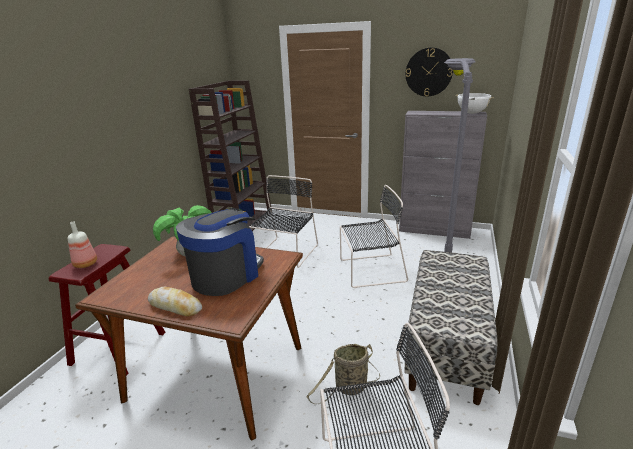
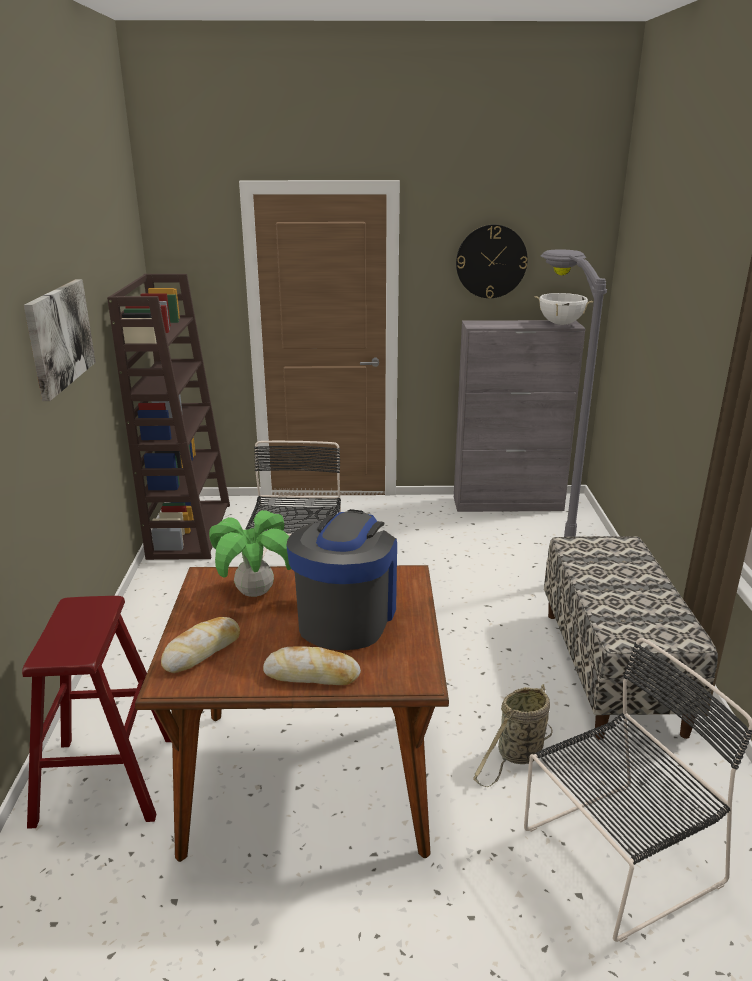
camera: 20 degrees left, 0 degrees up
bottle [68,222,97,268] -> none
black chair [340,185,408,288] -> none
none -> picture [24,279,96,401]
none -> bread [161,617,240,673]

